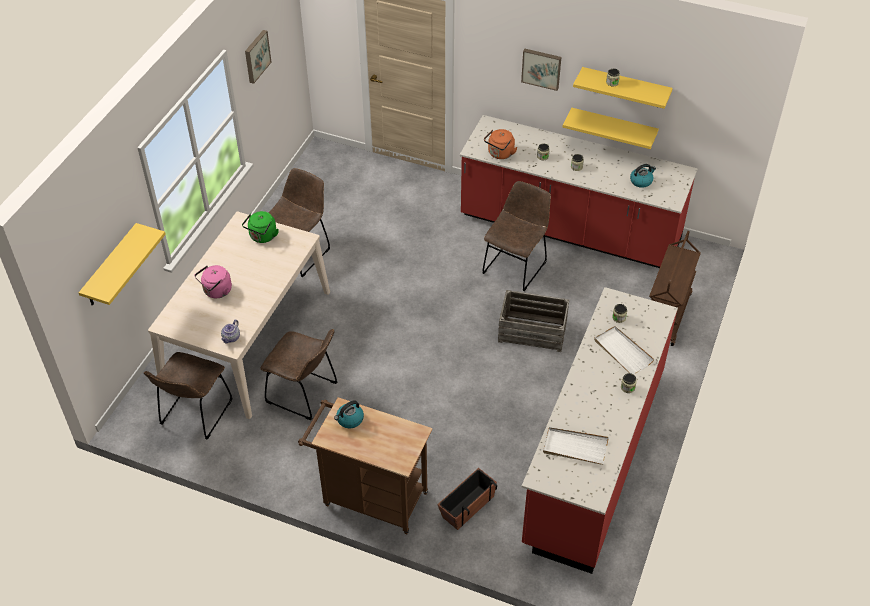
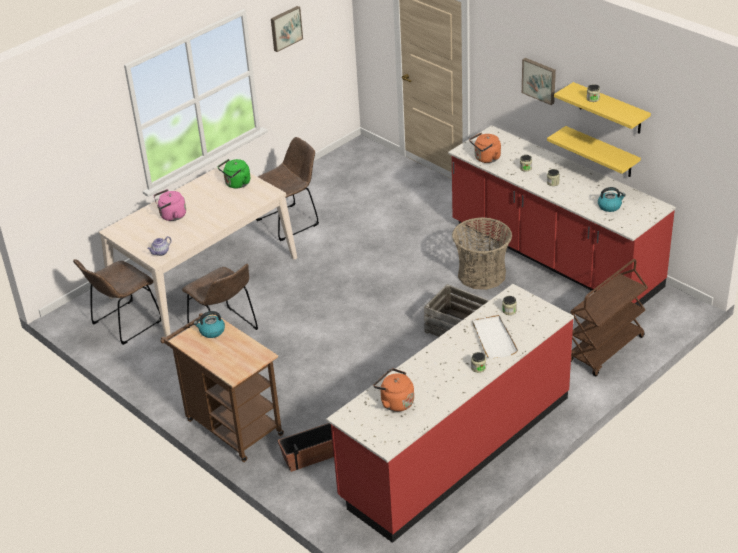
camera: 25 degrees right, 10 degrees down
yellow shelf [78,223,166,306] -> none
brown chair [482,181,551,291] -> basket [452,217,512,290]
white tray [543,427,609,465] -> orange kettle [374,368,414,412]

